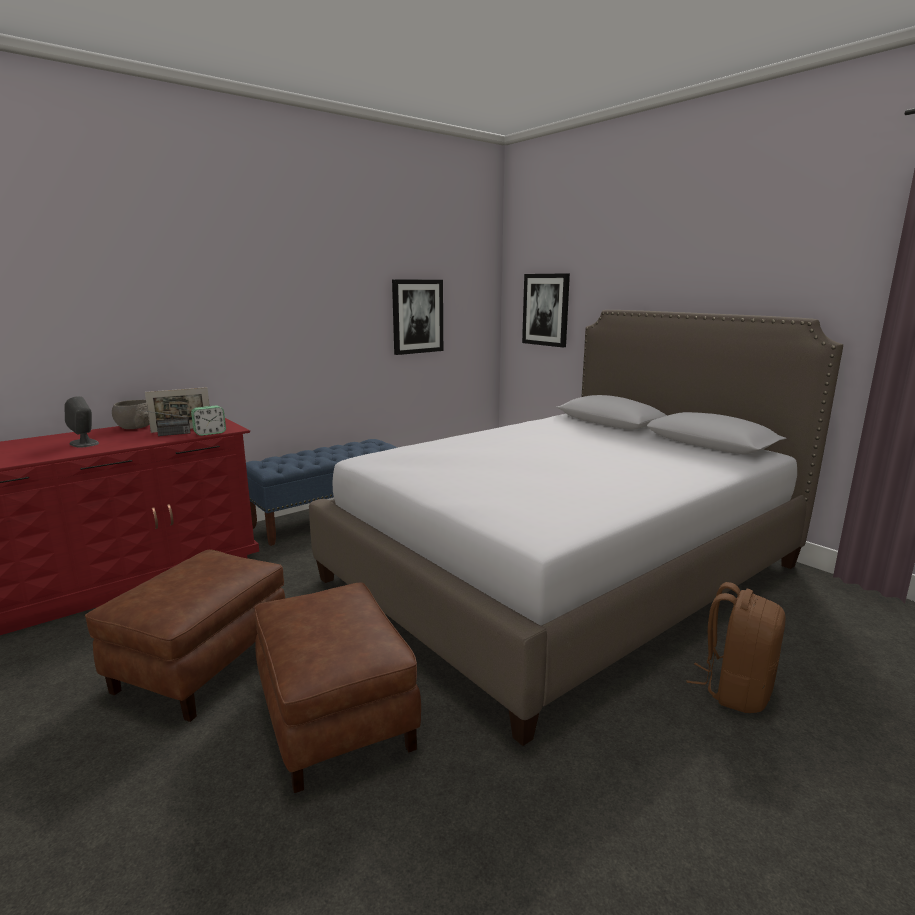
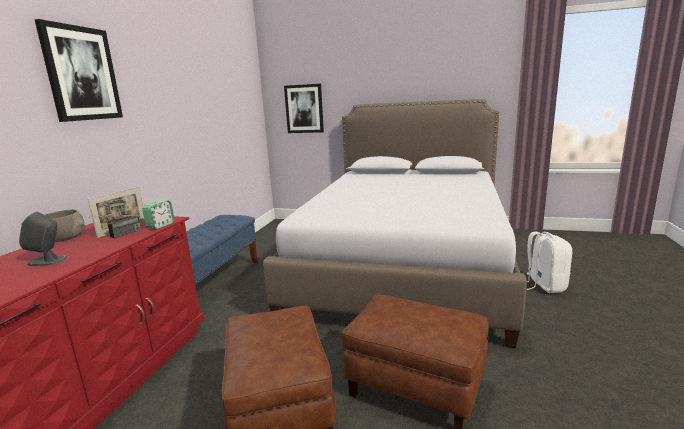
camera: 35 degrees left, 0 degrees up
picture [392,280,443,355] -> picture moved to [35,19,123,122]
brown backpack [686,582,785,713] -> white backpack [527,232,572,293]

